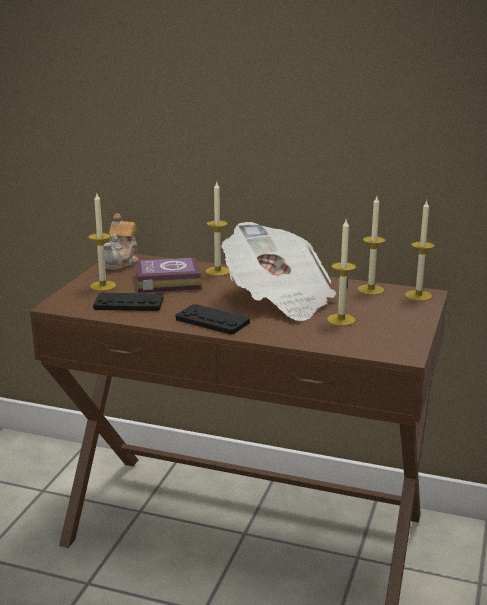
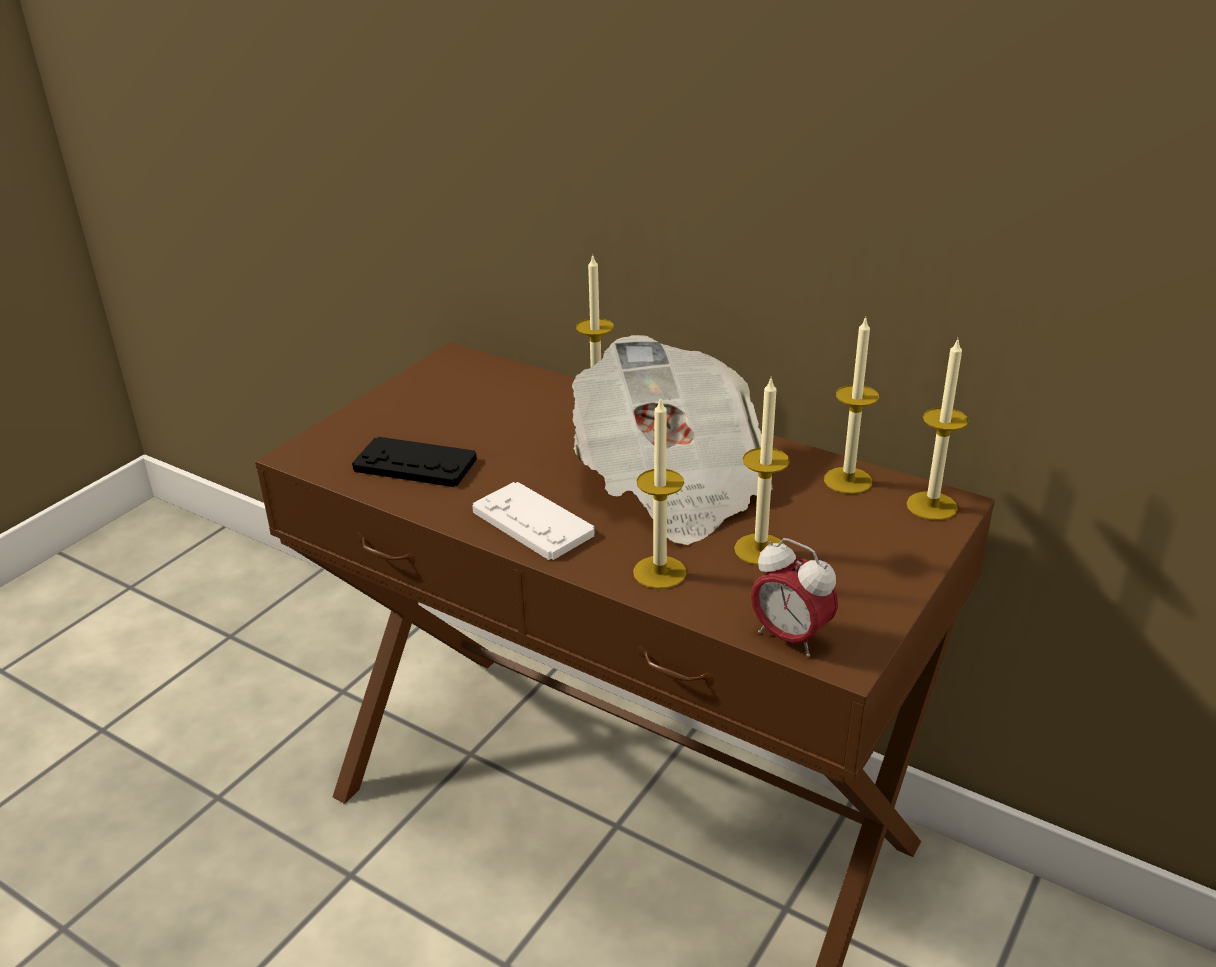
camera: 15 degrees right, 10 degrees up
candle [88,194,116,291] -> candle moved to [633,396,687,589]
teapot [104,213,139,270] -> none
book [136,258,201,293] -> none
black game controller [176,304,250,334] -> white game controller [472,482,594,560]
none -> alarm clock [751,538,838,657]

